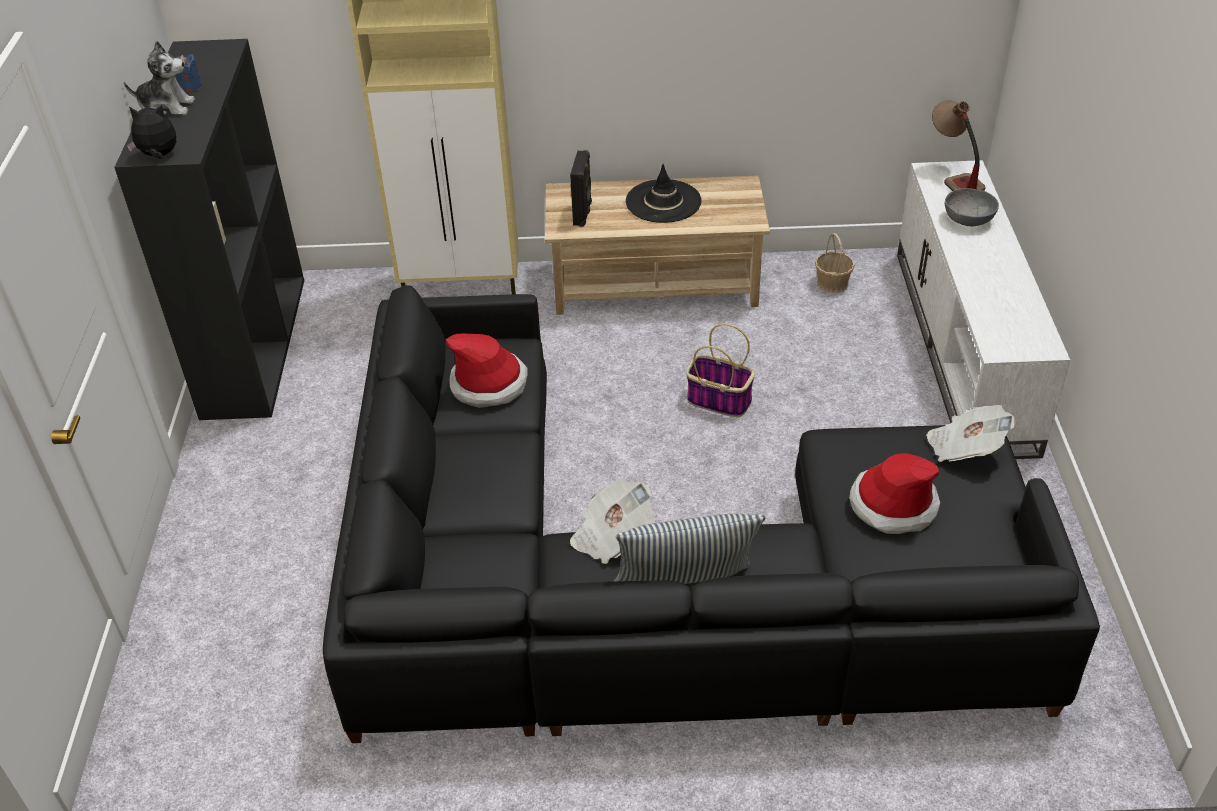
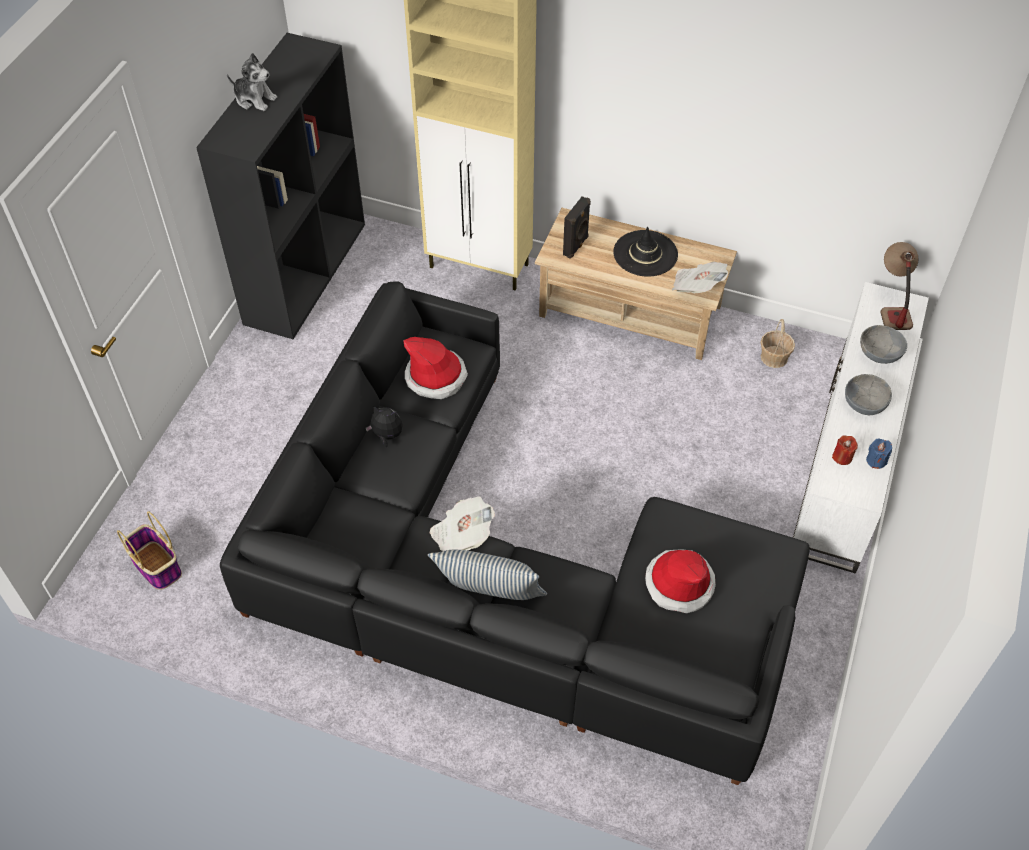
camera: 20 degrees right, 10 degrees up
plush toy [127,105,176,159] -> plush toy moved to [365,405,403,447]
blue candle [175,54,203,93] -> blue candle moved to [866,439,892,469]
basket [686,324,755,417] -> basket moved to [117,511,182,590]
newspaper [926,405,1016,462] -> newspaper moved to [672,262,728,293]
none -> red candle [832,436,858,465]
none -> grey bowl [845,374,892,415]

